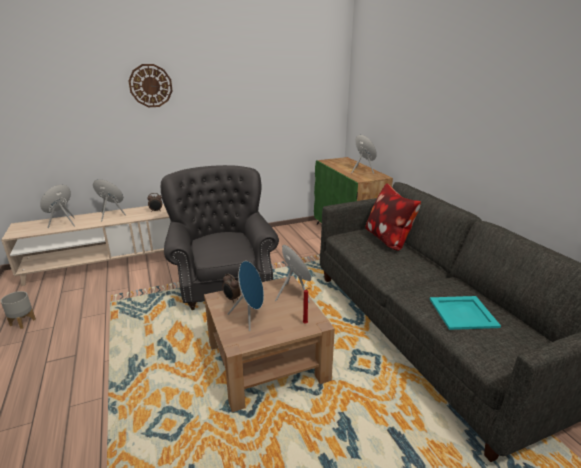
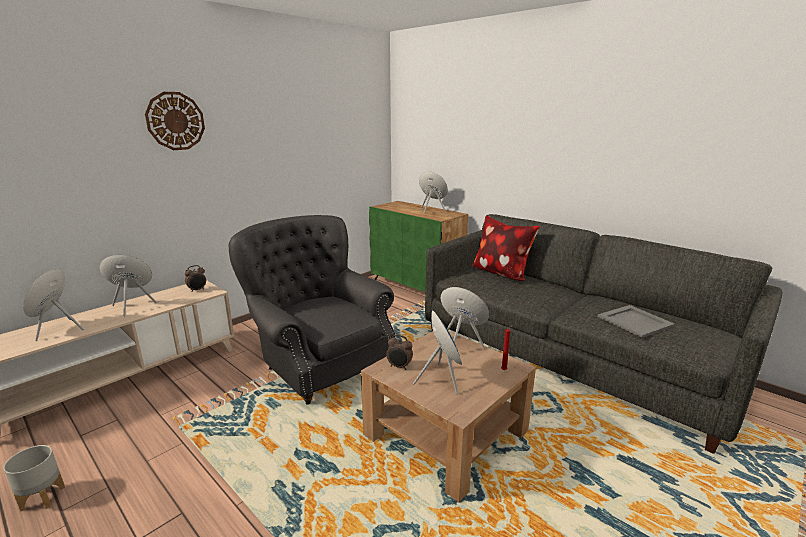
camera: 25 degrees left, 5 degrees down
turquoise tray [430,296,501,330] -> grey tray [597,305,675,338]

